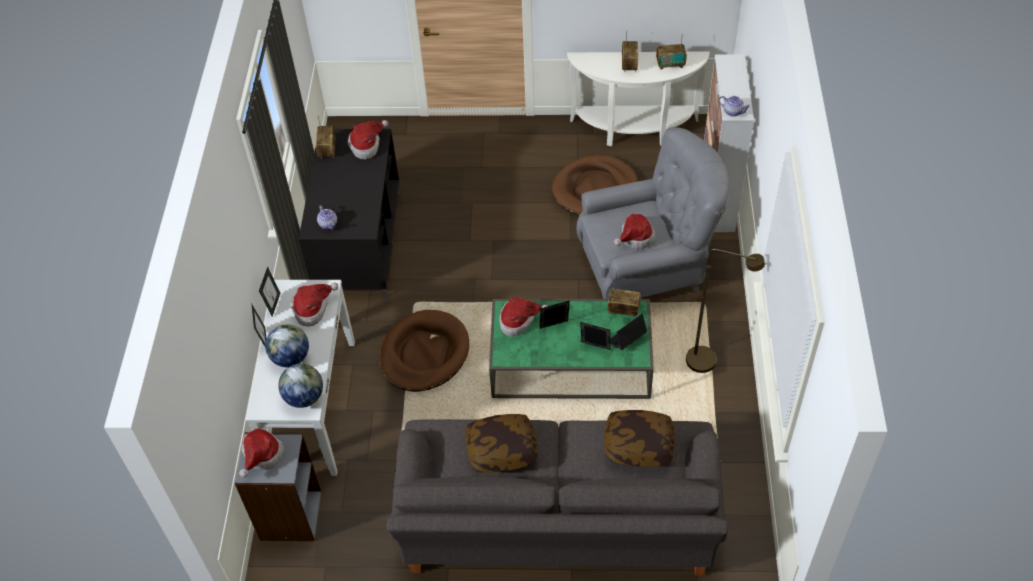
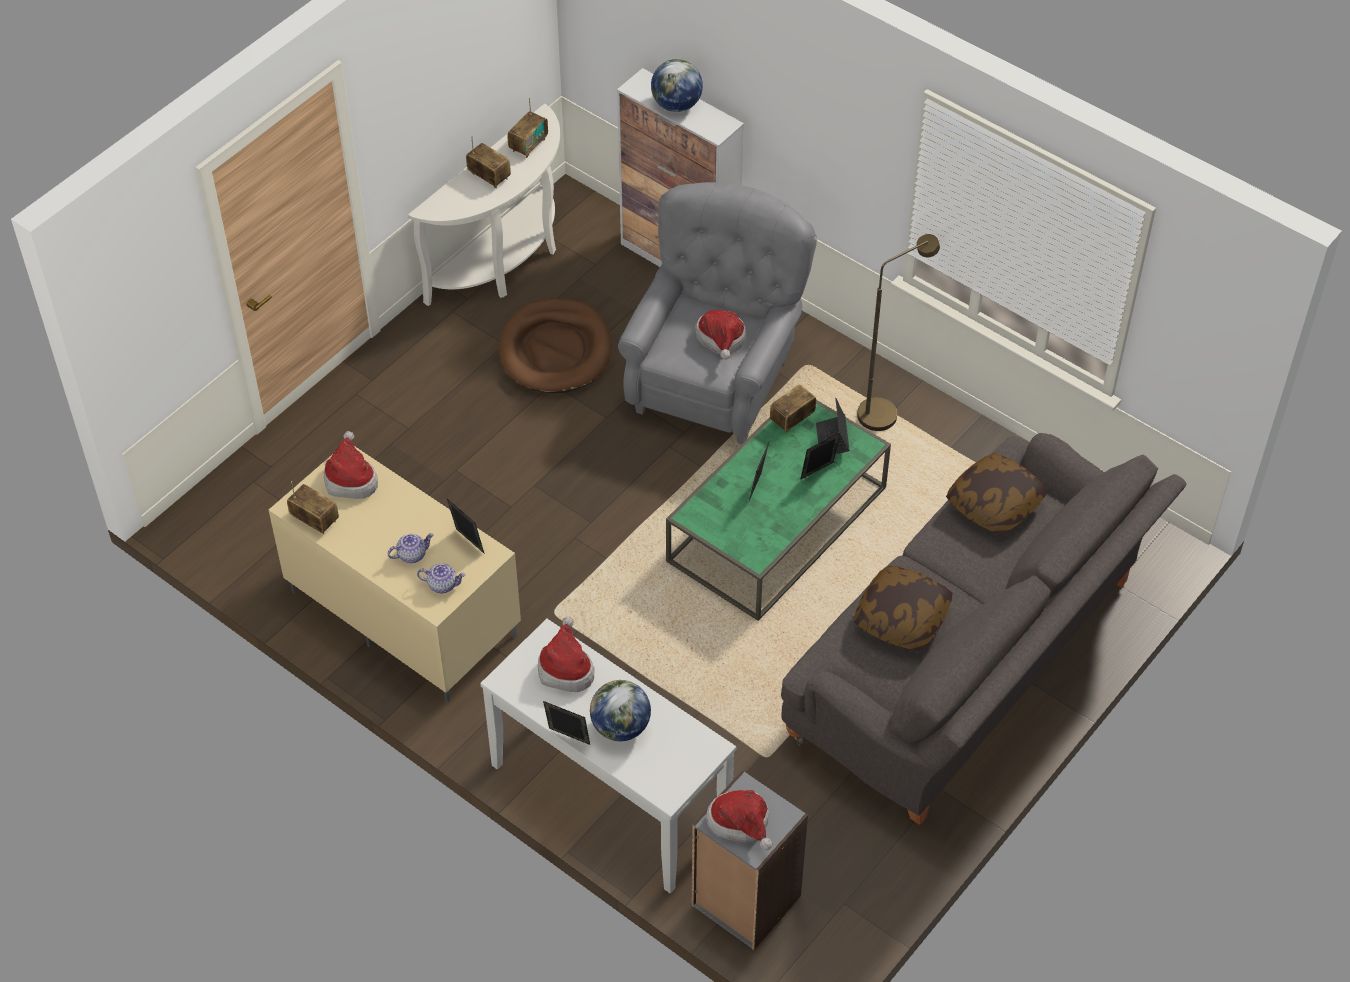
camera: 55 degrees left, 0 degrees up
picture frame [259,267,280,316] -> picture frame moved to [447,499,485,554]
globe [278,364,323,408] -> globe moved to [651,59,703,112]
black tv stand [298,129,399,298] -> beige tv stand [269,446,521,703]
brown dog bed [379,310,469,392] -> none
hat [499,297,548,337] -> none
teapot [718,96,751,117] -> teapot moved to [388,533,433,563]

